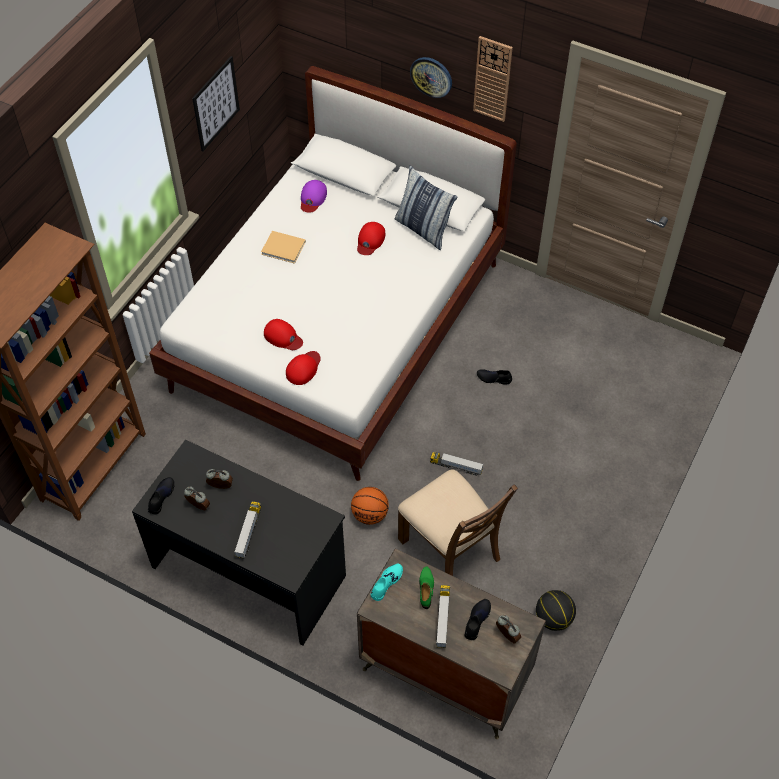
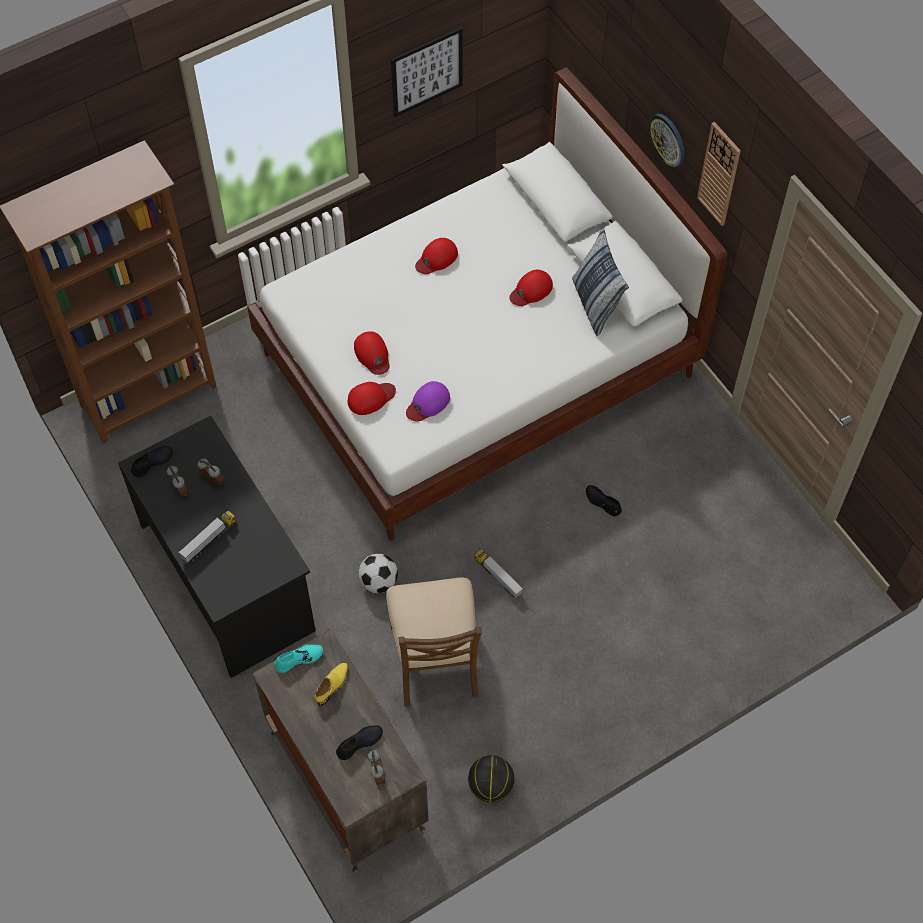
camera: 30 degrees right, 5 degrees up
beige book [261,231,306,264] -> red cap [415,238,458,274]
purple cap [301,180,327,212] -> purple cap moved to [406,381,450,422]
basketball [351,487,389,525] -> football [358,554,398,593]
green shoe [419,567,434,609] -> yellow shoe [315,663,348,706]
toy truck [436,585,450,648] -> none

